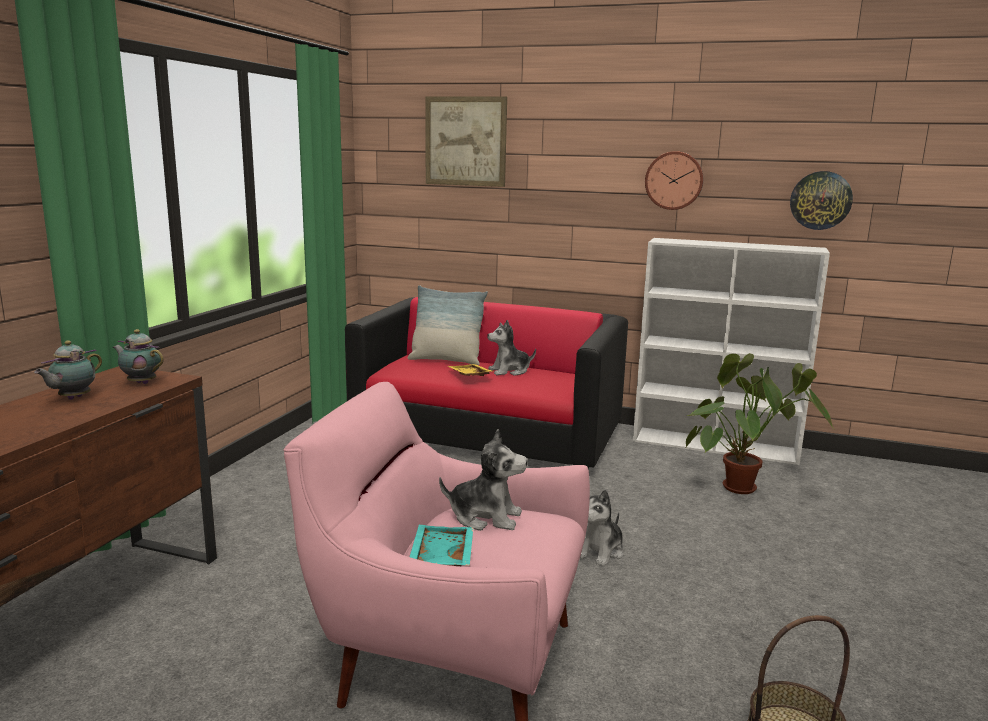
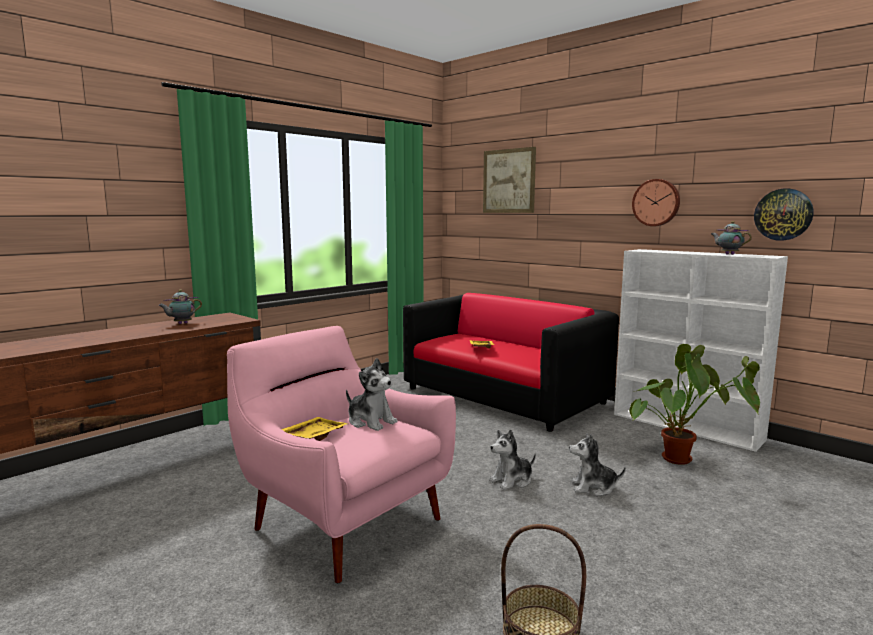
camera: 25 degrees right, 5 degrees down
teapot [113,329,164,384] -> teapot moved to [711,221,752,255]
pillow [408,285,488,365] -> none
turquoise tray [409,525,473,566] -> yellow tray [282,417,348,441]
plush toy [487,320,536,376] -> plush toy moved to [569,433,626,496]

